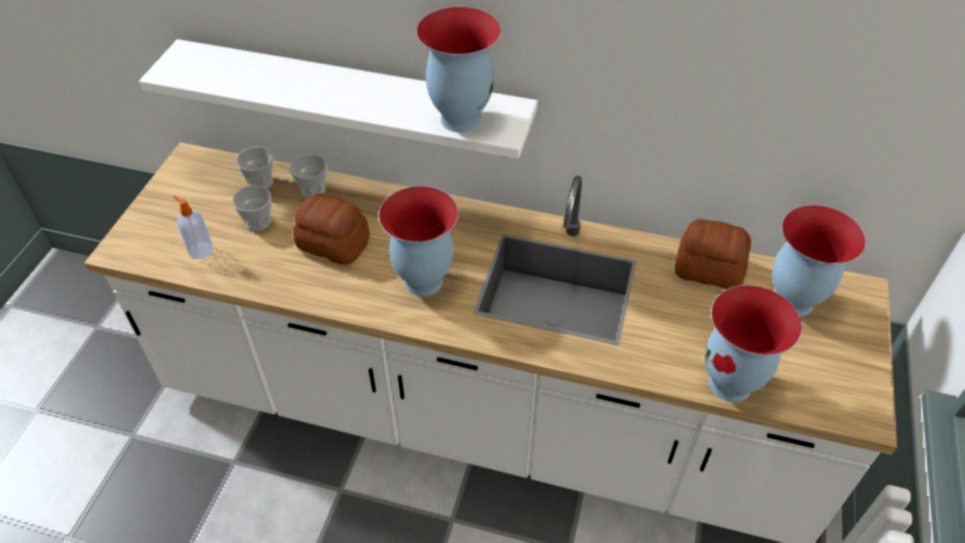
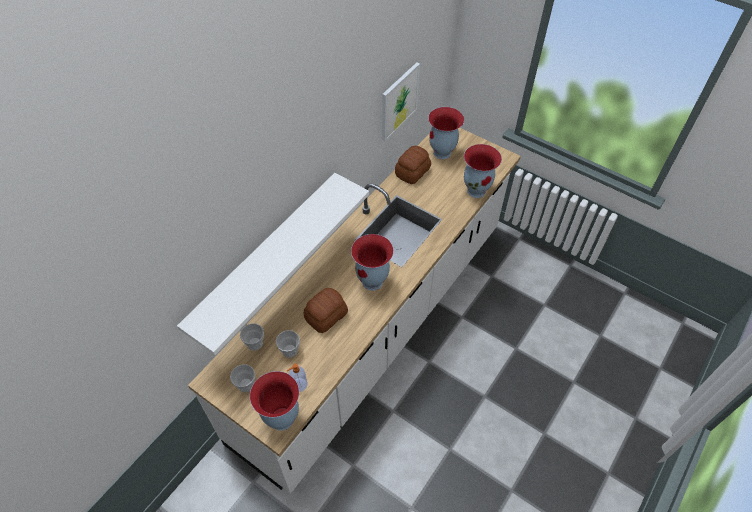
camera: 70 degrees left, 5 degrees up
cup [290,154,327,198] -> cup moved to [230,364,255,393]
vase [416,7,501,132] -> vase moved to [250,371,299,431]
none -> picture [382,62,420,141]

